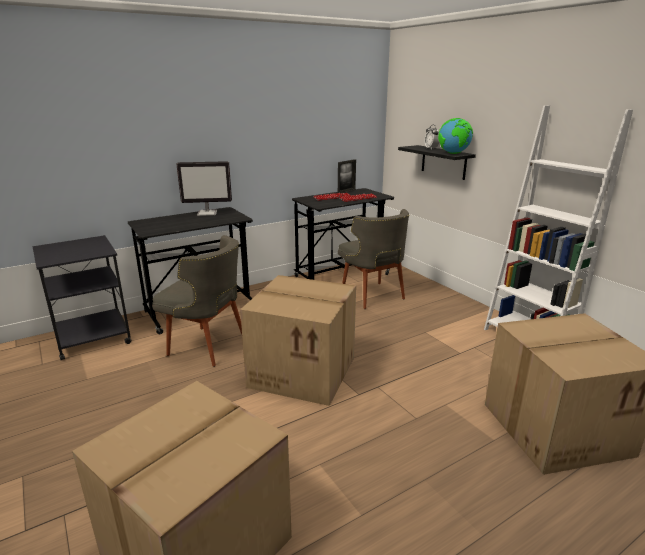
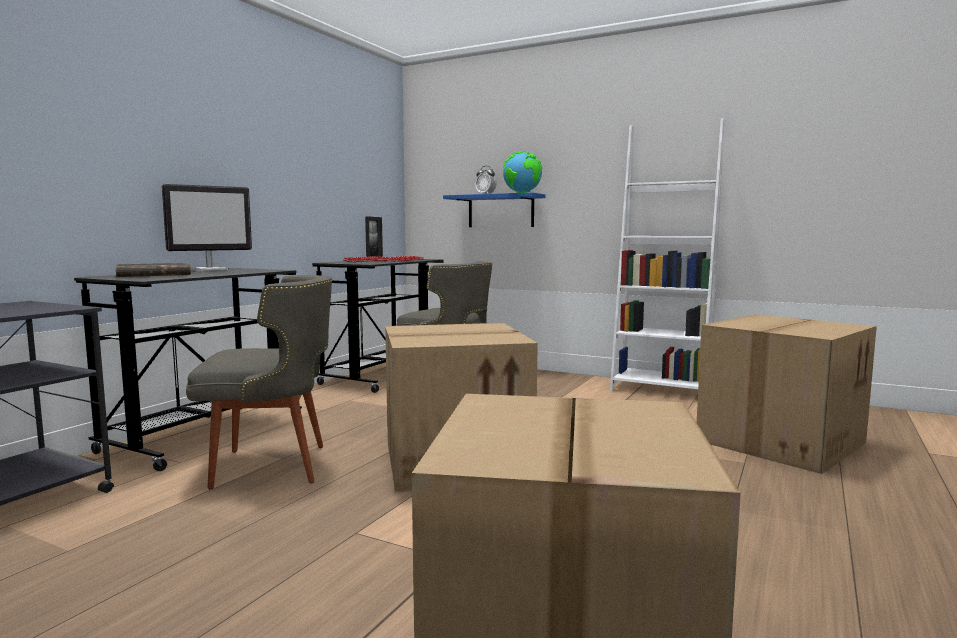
camera: 30 degrees left, 15 degrees down
black shelf [398,145,476,180] -> blue shelf [443,192,545,227]
none -> brown book [116,263,191,277]

